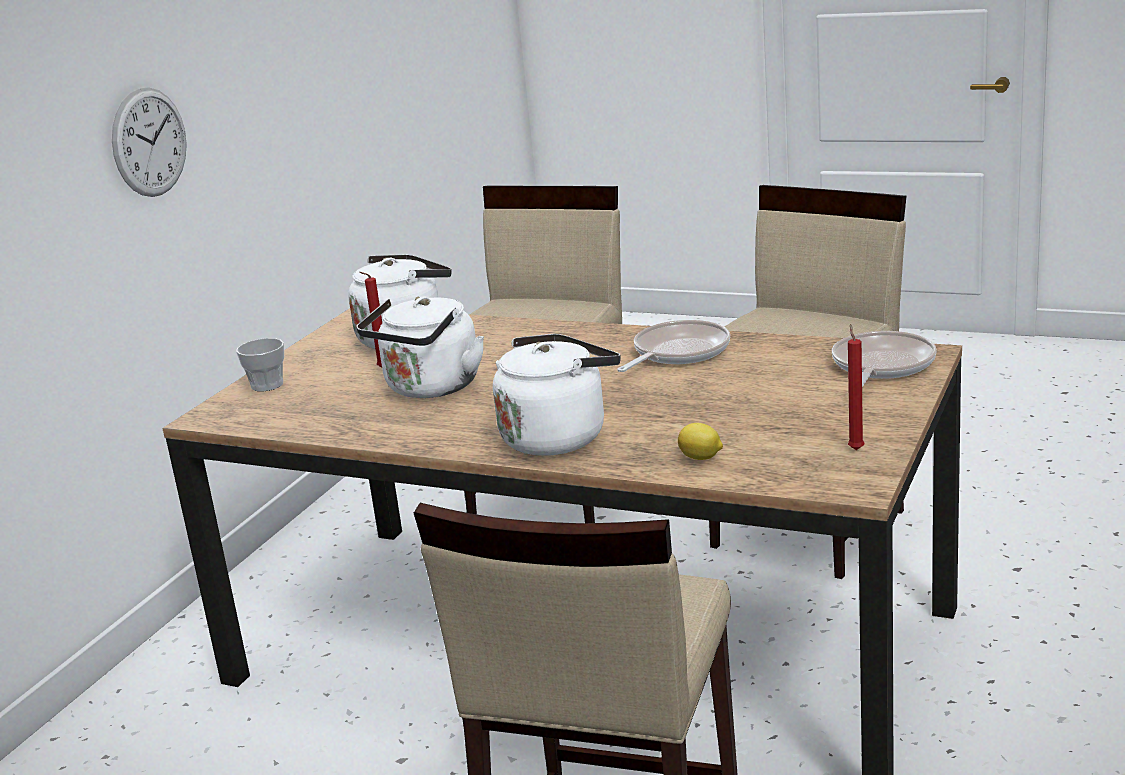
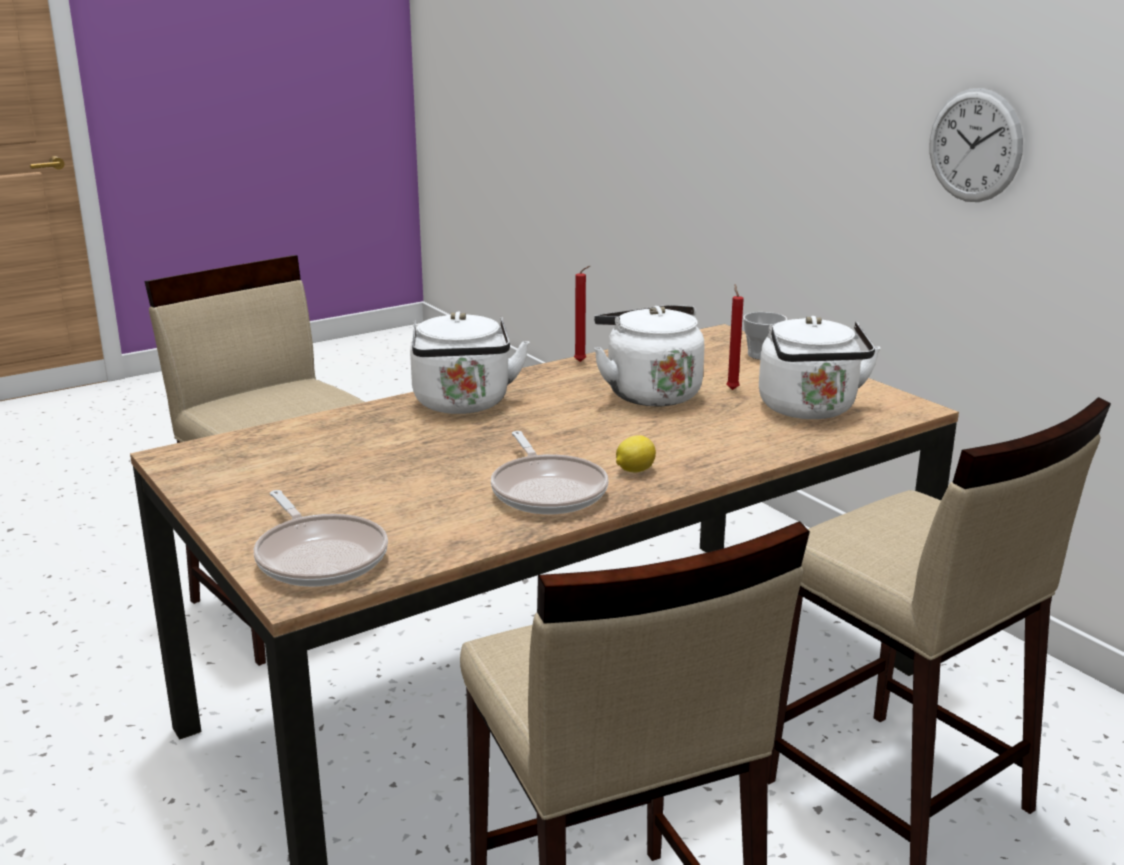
camera: 120 degrees right, 0 degrees up
lemon [678,423,723,460] -> lemon moved to [616,435,656,472]
red candle [848,324,864,450] -> red candle moved to [574,266,590,362]

